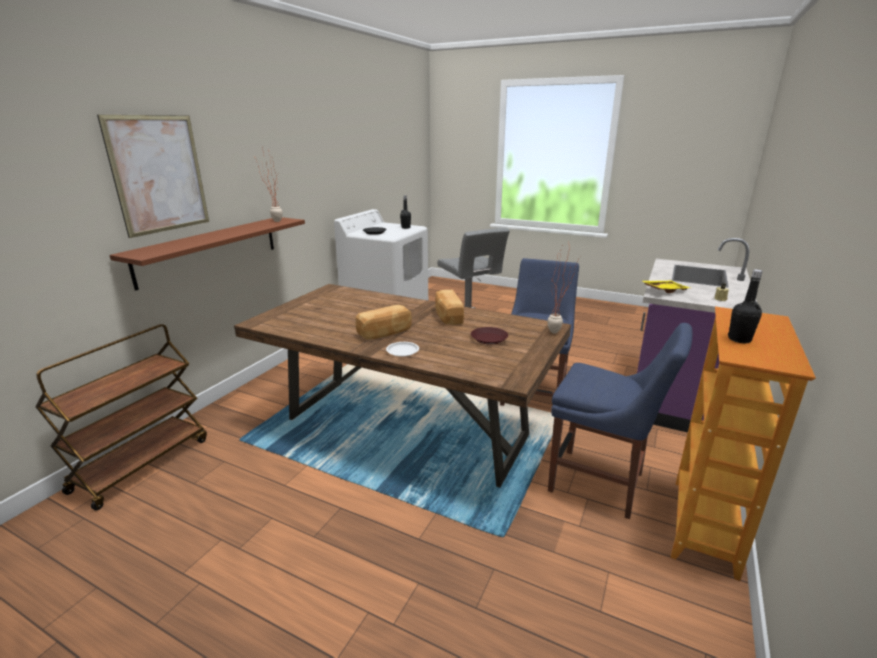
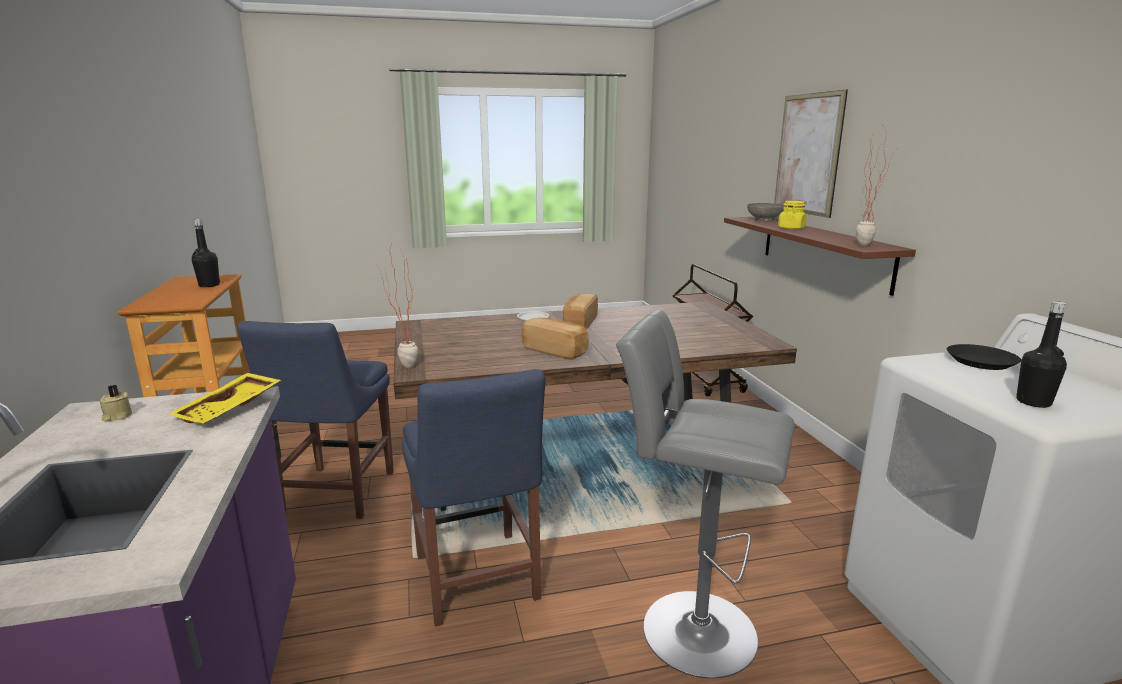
camera: 140 degrees right, 5 degrees down
brown plate [471,327,508,345] -> none
blue chair [548,323,693,519] -> blue chair turned 75 degrees counterclockwise [237,321,394,519]
none -> grey bowl [747,203,784,222]
none -> yellow jar [778,201,806,229]

